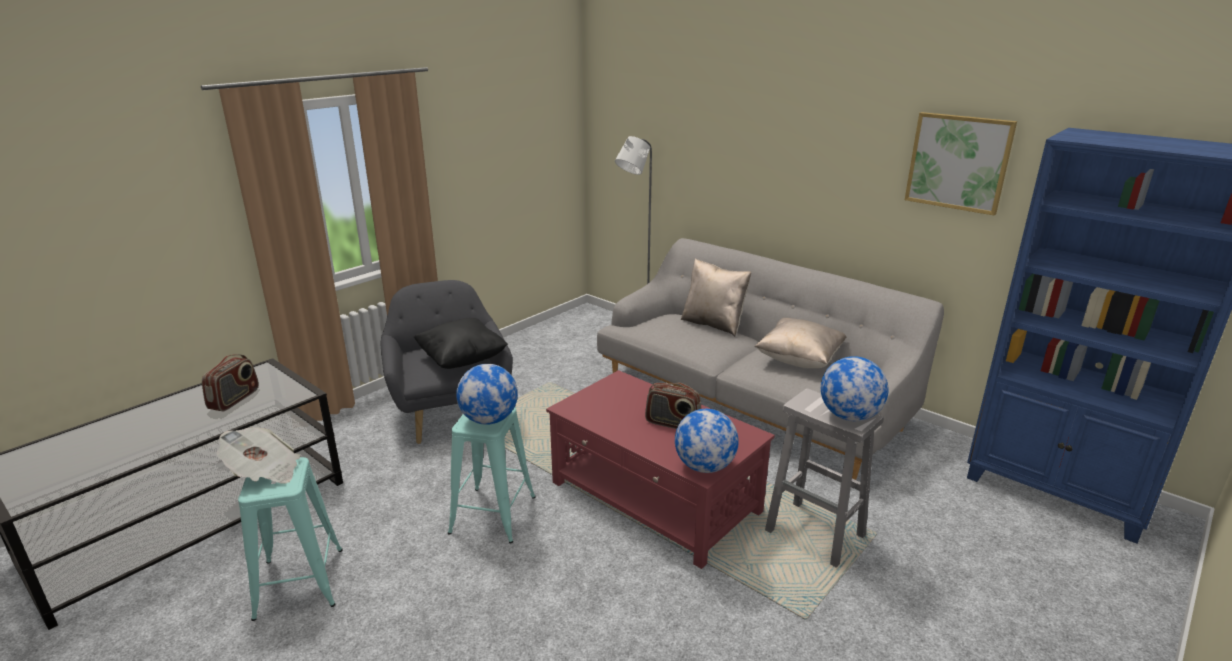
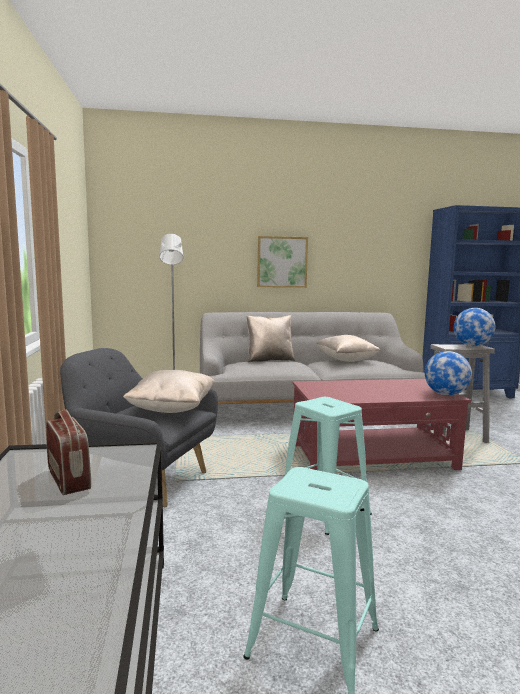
camera: 50 degrees left, 15 degrees down
newspaper [216,427,300,484] -> none
black pillow [414,318,508,369] -> beige pillow [123,370,214,413]
globe [456,364,518,425] -> none
radio [645,383,701,429] -> none
picture [905,112,1017,215] -> picture moved to [257,236,308,288]

